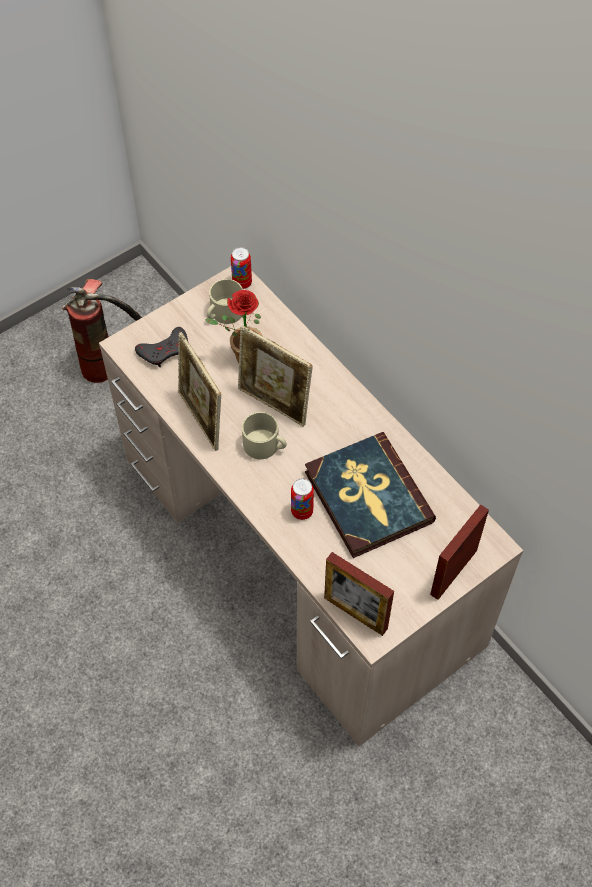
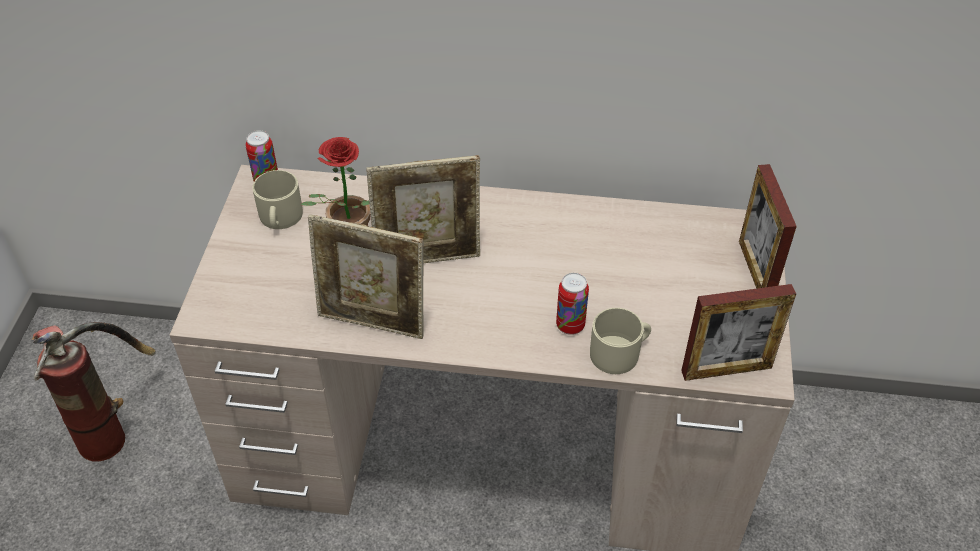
camera: 45 degrees left, 10 degrees down
grey game controller [135,327,188,367] -> none
beige mug [242,412,287,459] -> beige mug moved to [590,308,651,374]
book [305,432,436,558] -> none

